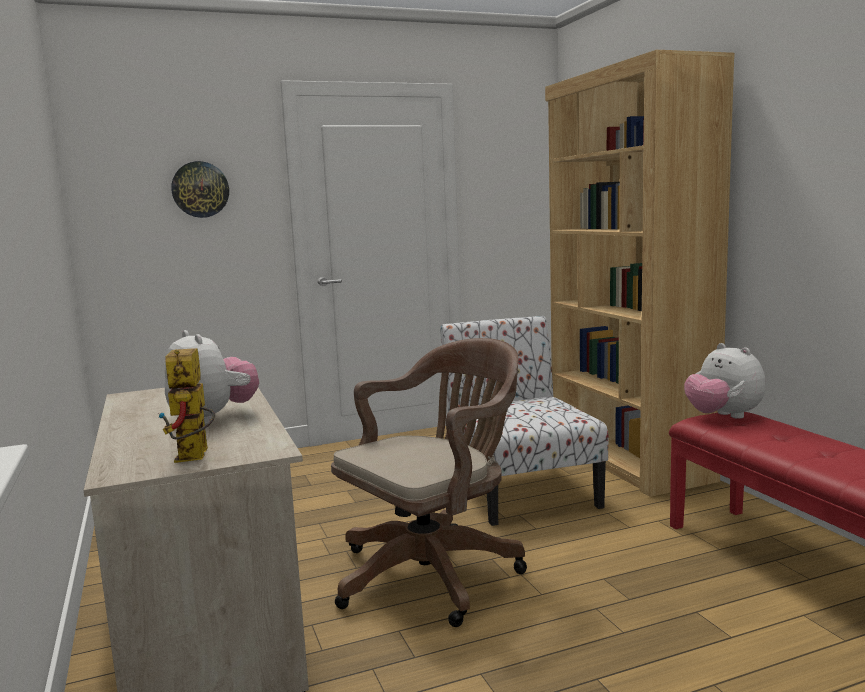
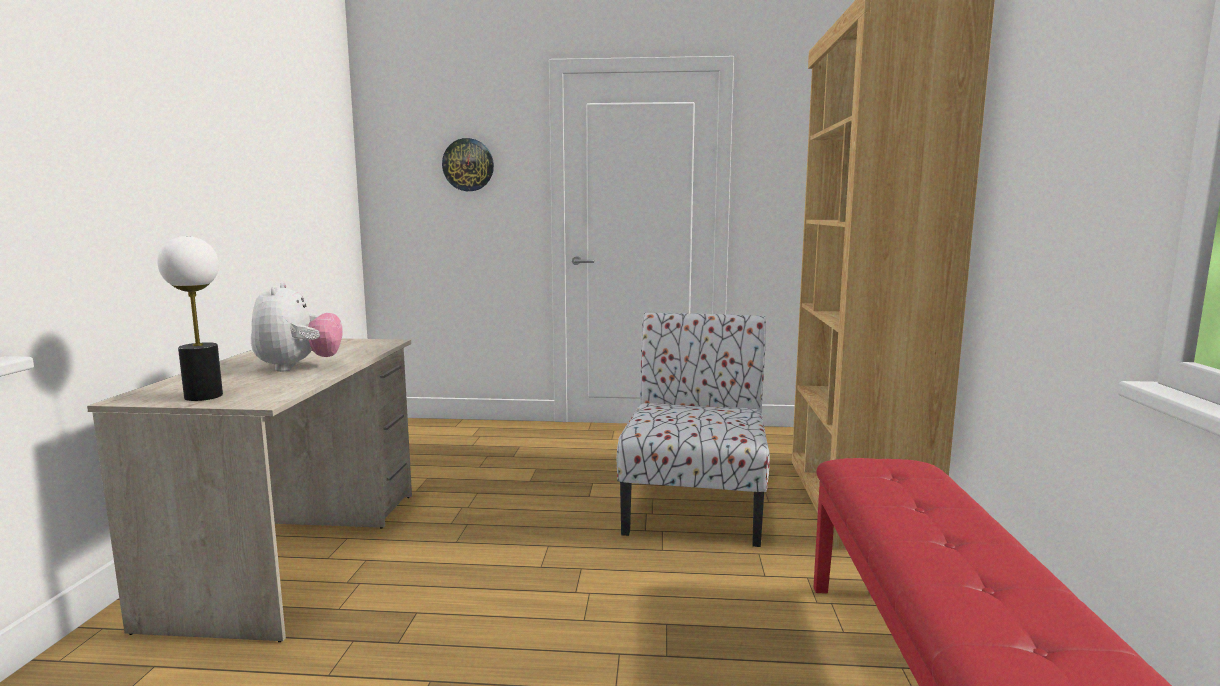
camera: 25 degrees right, 0 degrees up
toy robot [158,348,215,463] -> table lamp [158,236,223,401]
brown office chair [331,338,527,627] -> none
plush toy [684,343,766,419] -> none

